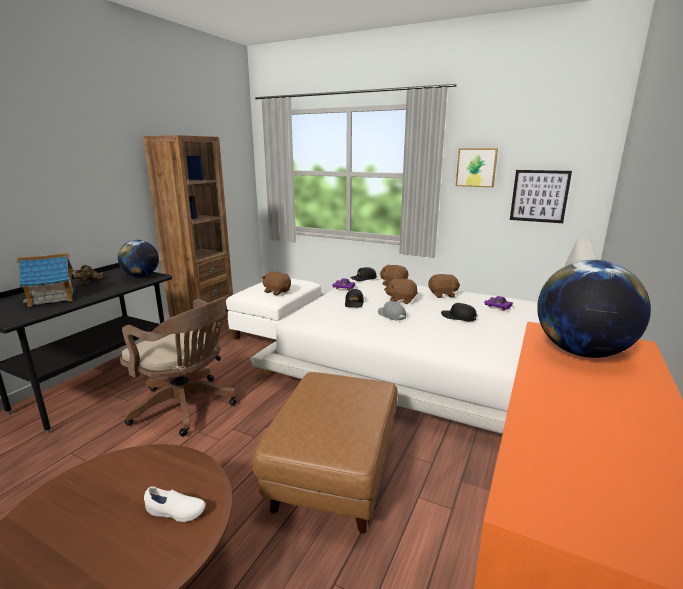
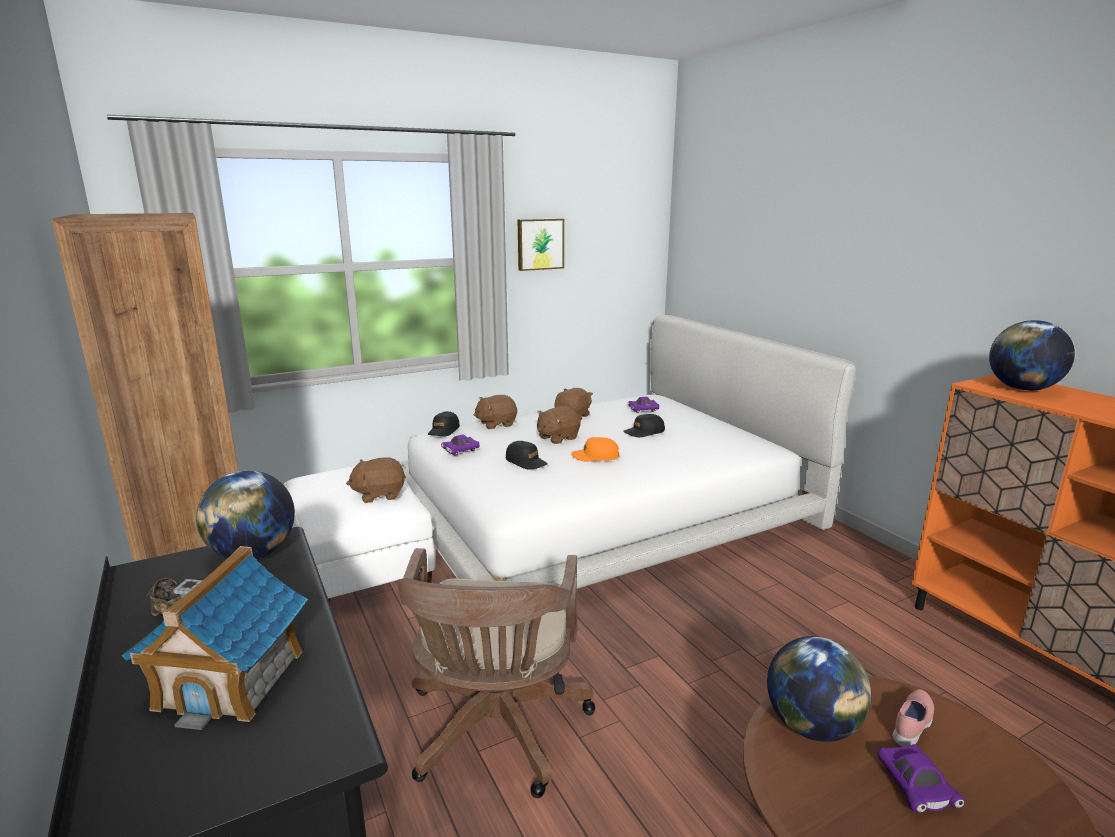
camera: 55 degrees left, 0 degrees up
brown office chair [120,297,237,437] -> brown office chair turned 120 degrees clockwise [397,548,595,798]
white shoe [144,486,206,522] -> pink shoe [893,689,934,747]
brown ottoman [252,372,398,534] -> none
grey cap [378,301,406,321] -> orange cap [571,437,619,461]
picture [510,170,572,223] -> none
none -> globe [767,636,872,742]
none -> purple toy car [878,744,965,813]

